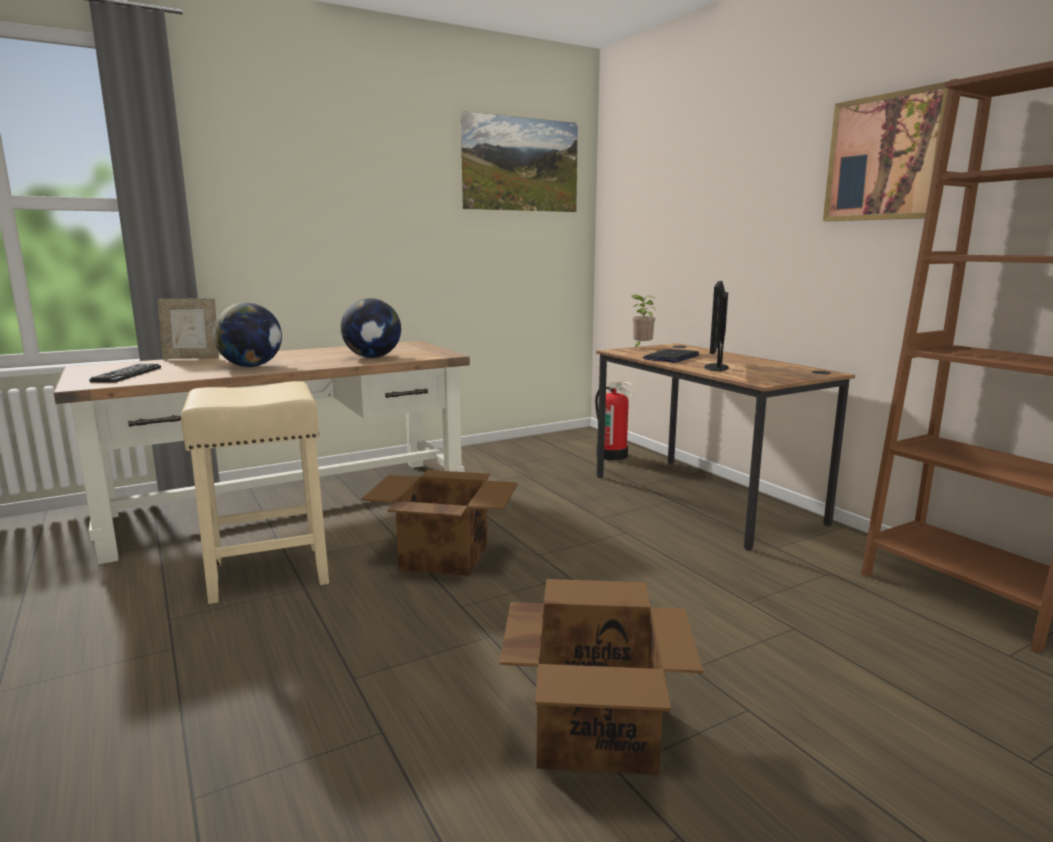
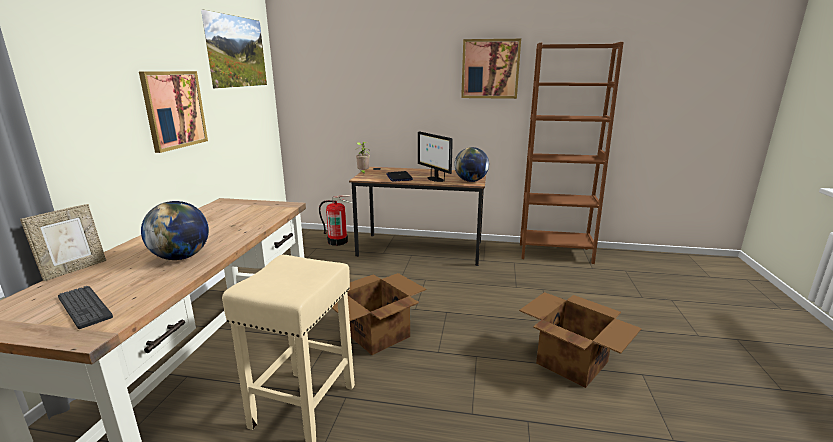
camera: 50 degrees left, 5 degrees up
globe [341,298,401,358] -> globe moved to [455,147,489,182]
none -> picture [139,71,208,153]

